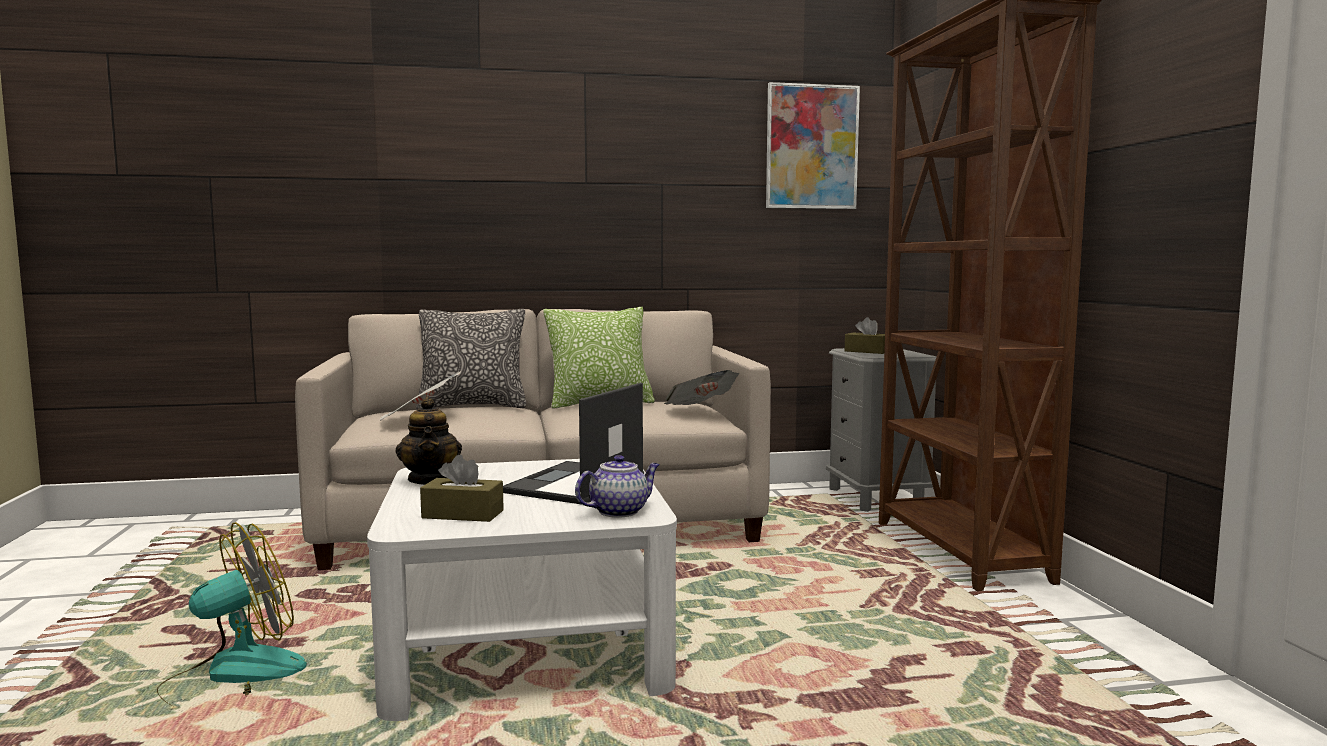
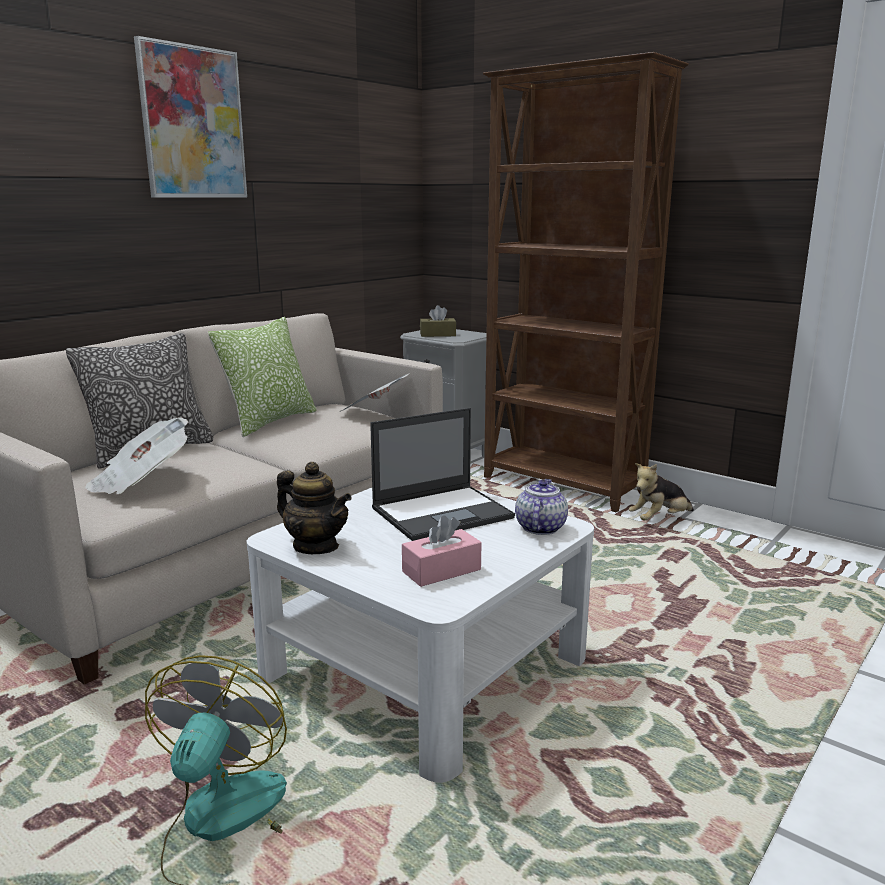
camera: 40 degrees left, 10 degrees up
brown tissue box [420,455,504,522] -> pink tissue box [402,516,482,587]
laptop [503,383,644,504] -> laptop turned 105 degrees counterclockwise [370,408,515,541]
picture [766,82,860,209] -> picture moved to [134,36,247,198]
none -> plush toy [629,463,694,521]

